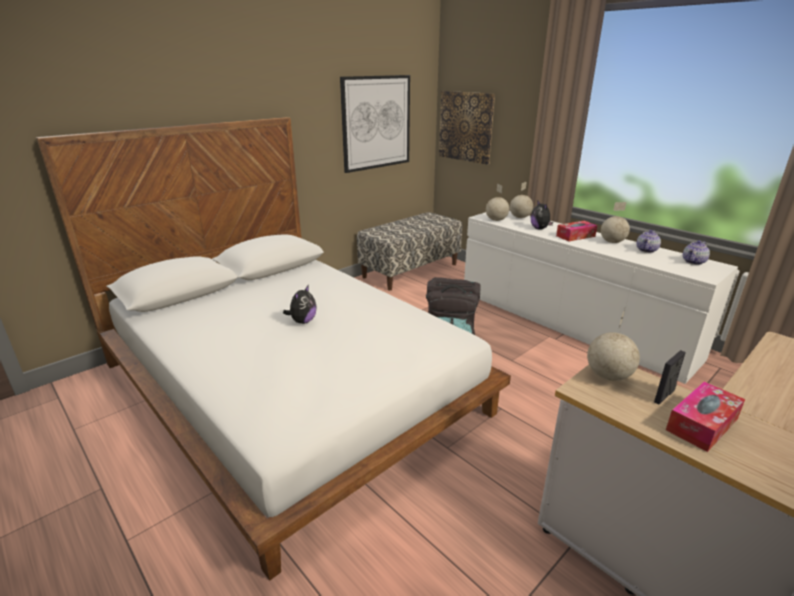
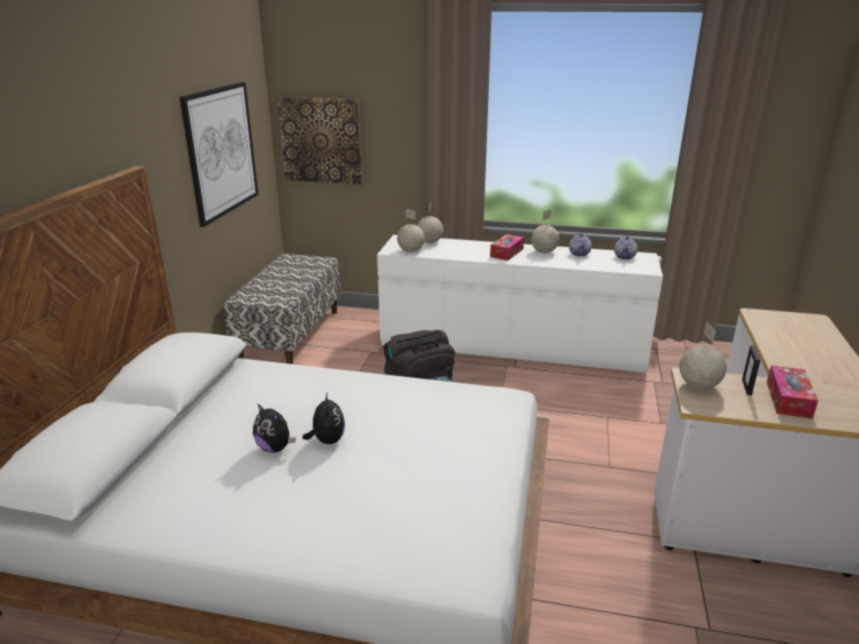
camera: 35 degrees left, 0 degrees up
plush toy [531,201,553,230] -> plush toy moved to [253,403,296,453]

